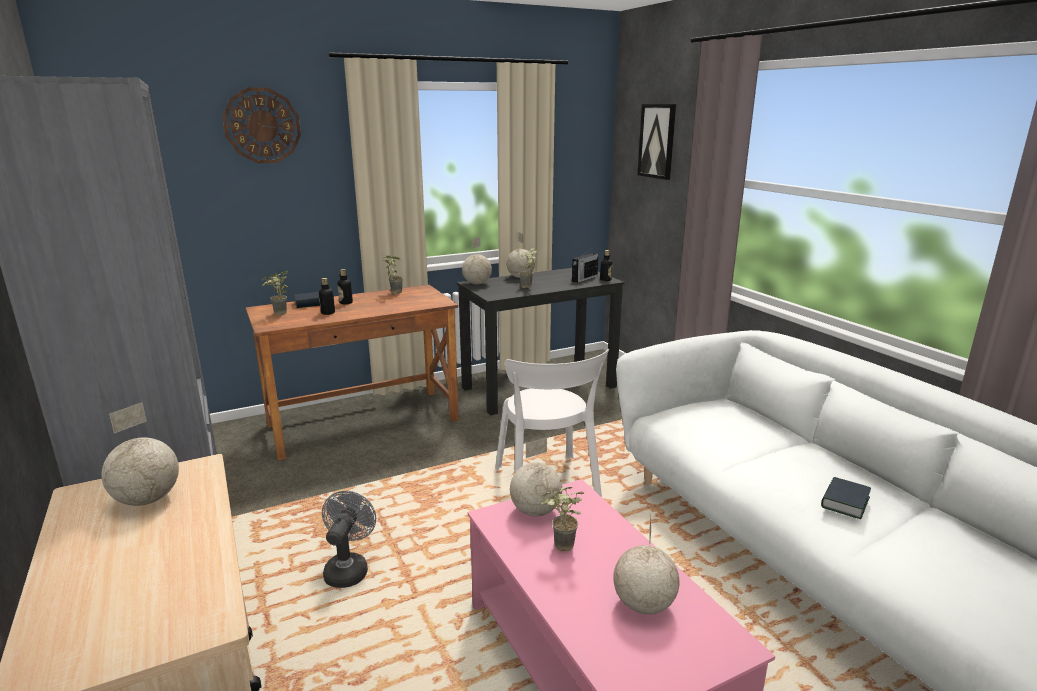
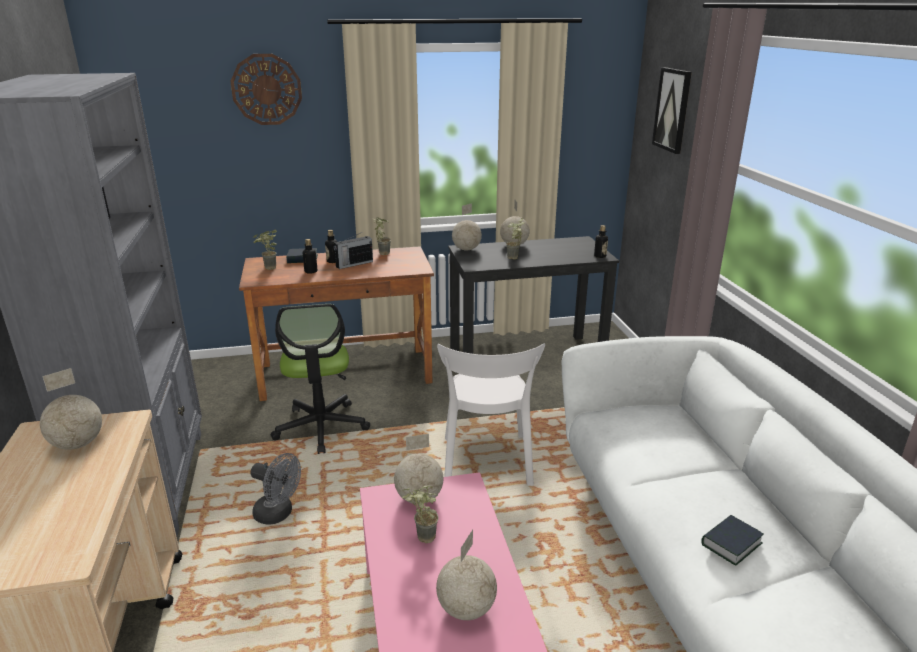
camera: 15 degrees right, 5 degrees up
grey fan [322,491,376,588] -> grey fan turned 90 degrees clockwise [251,453,301,524]
radio [572,249,599,283] -> radio moved to [333,232,373,269]
none -> office chair [271,304,370,454]

